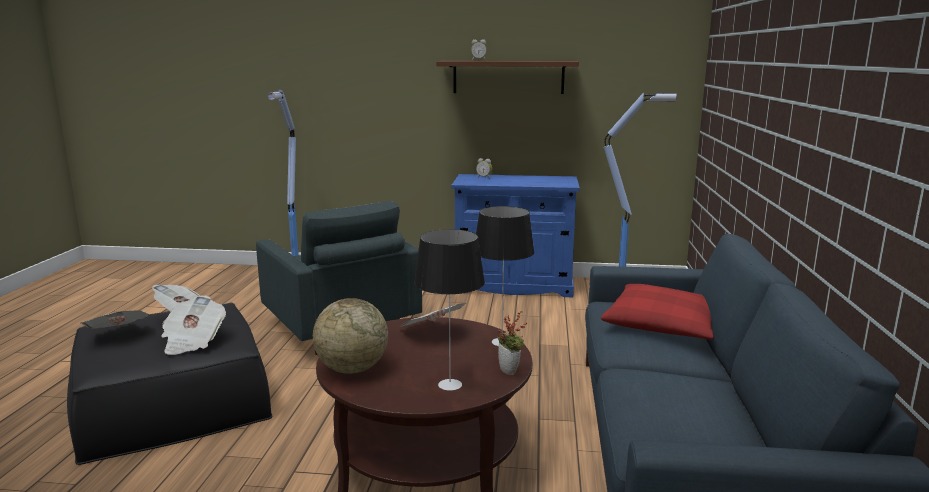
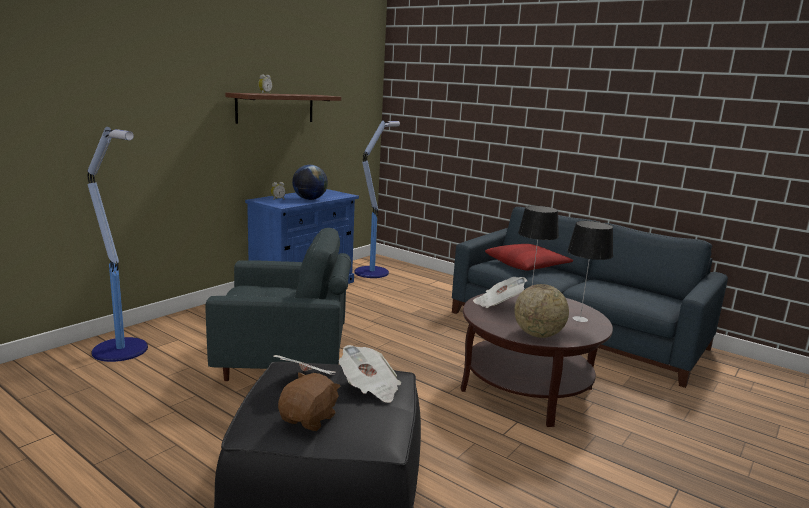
camera: 60 degrees left, 0 degrees up
newspaper [81,310,150,329] -> brown plush toy [278,373,341,431]
potted plant [498,311,527,375] -> none
none -> globe [292,165,328,200]

